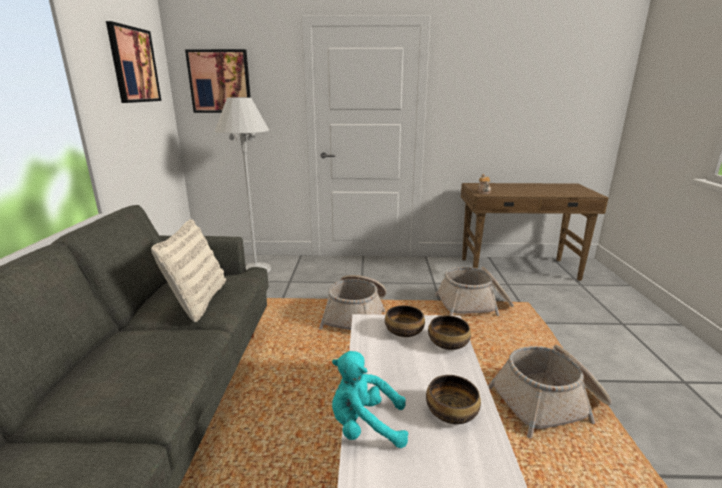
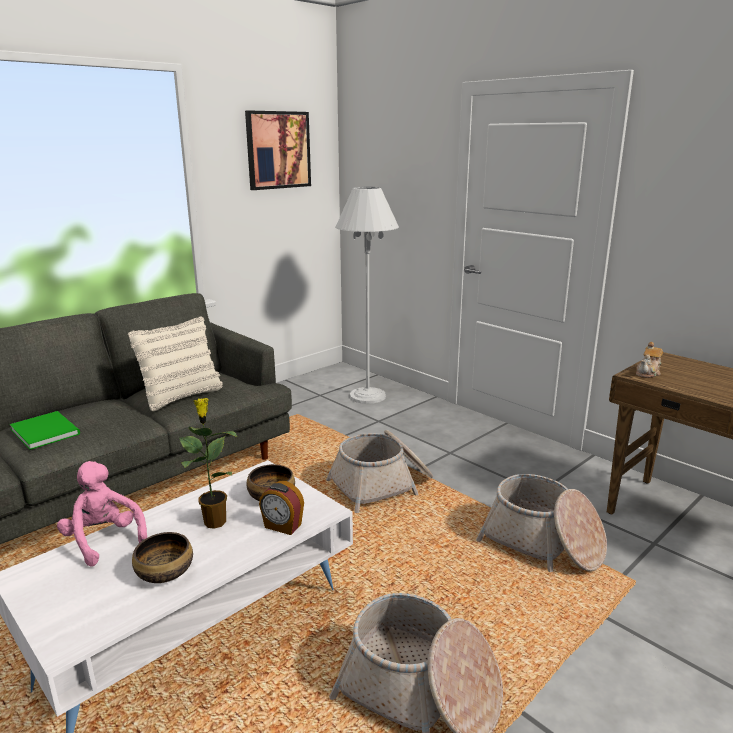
camera: 45 degrees right, 0 degrees up
picture [185,49,251,113] -> none
turquoise plush toy [332,351,408,448] -> pink plush toy [57,461,147,567]
bowl [428,315,471,350] -> alarm clock [259,481,304,535]
none -> green book [10,411,80,450]
none -> potted plant [179,398,238,529]

